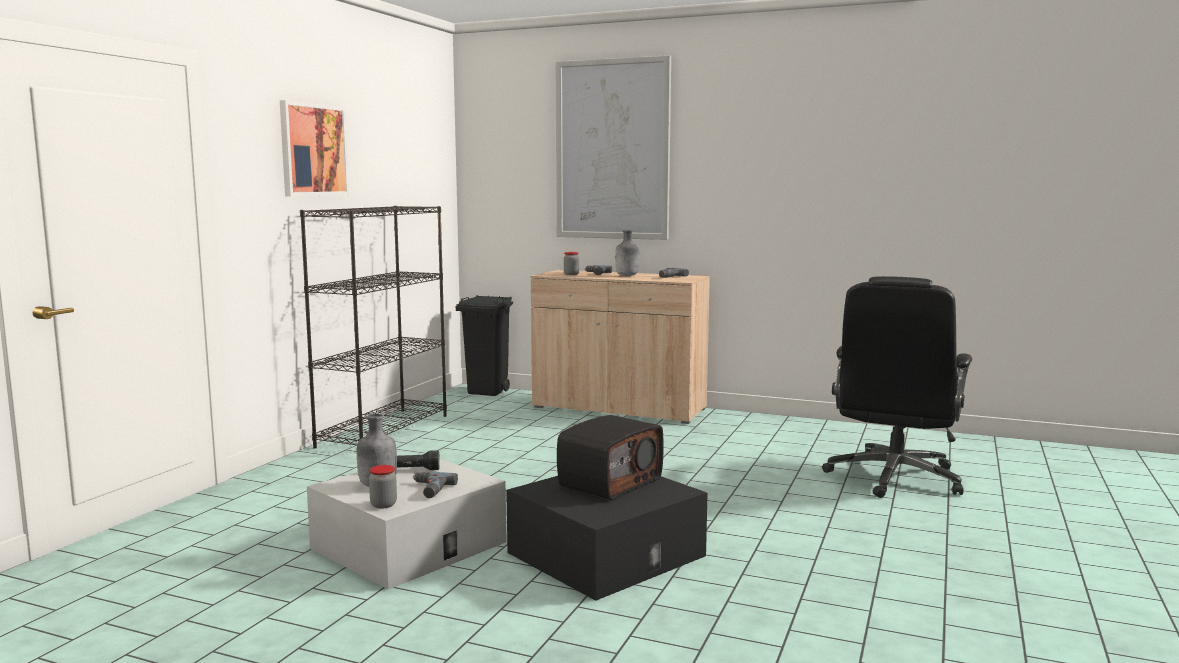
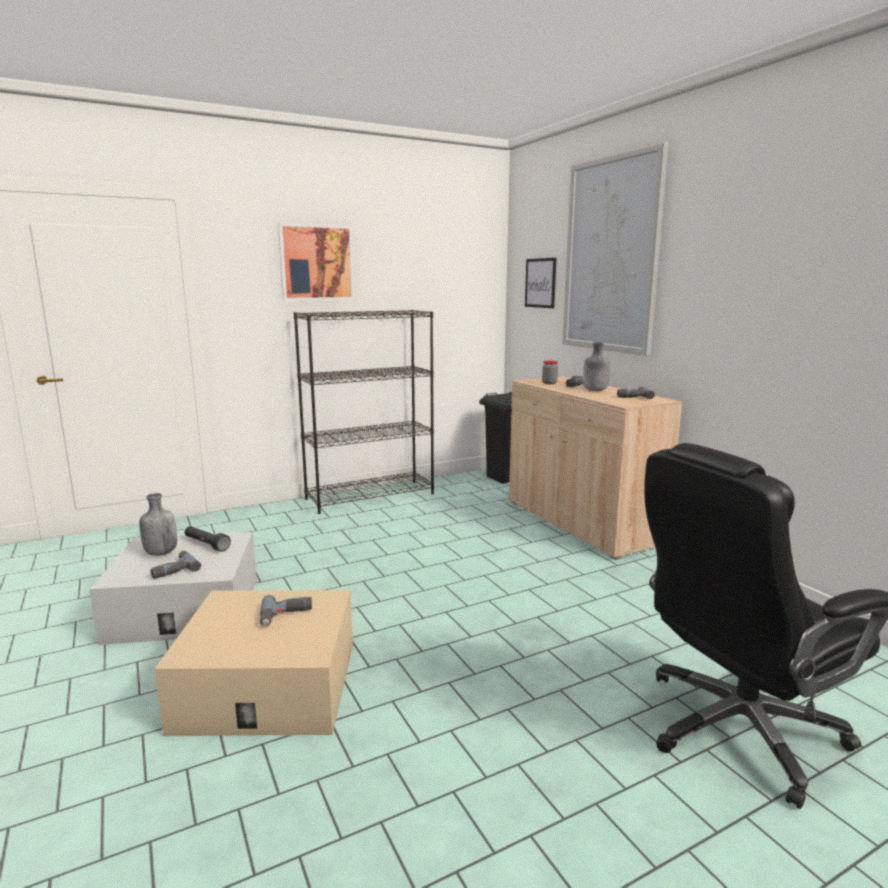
camera: 40 degrees right, 5 degrees up
jar [369,465,397,509] -> none
black storage box [506,476,708,601] -> beige storage box [154,590,353,736]
radio [557,415,664,501] -> power drill [260,595,312,626]
none -> picture [525,258,557,308]

